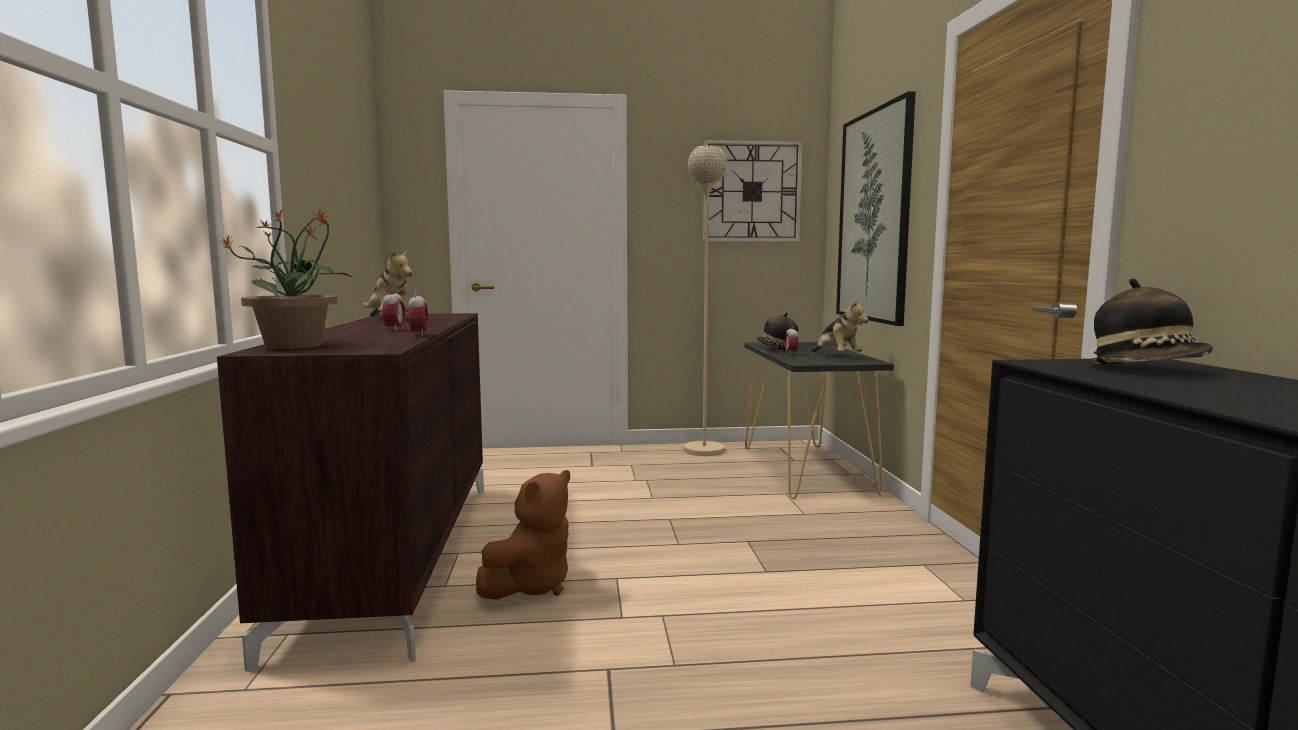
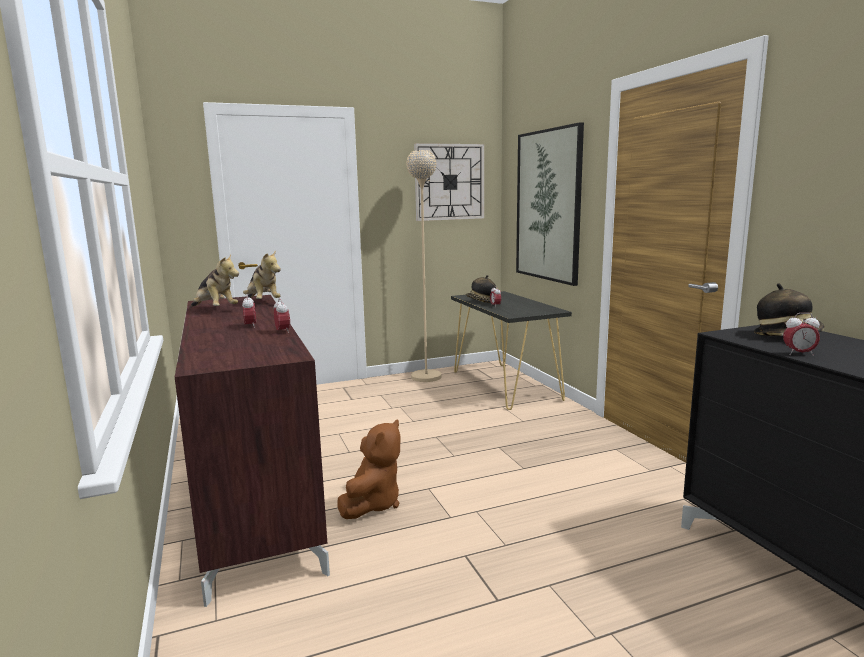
camera: 15 degrees left, 5 degrees up
potted plant [220,208,351,349] -> none
plush toy [811,299,869,352] -> plush toy moved to [243,250,281,299]
none -> alarm clock [783,313,820,356]

